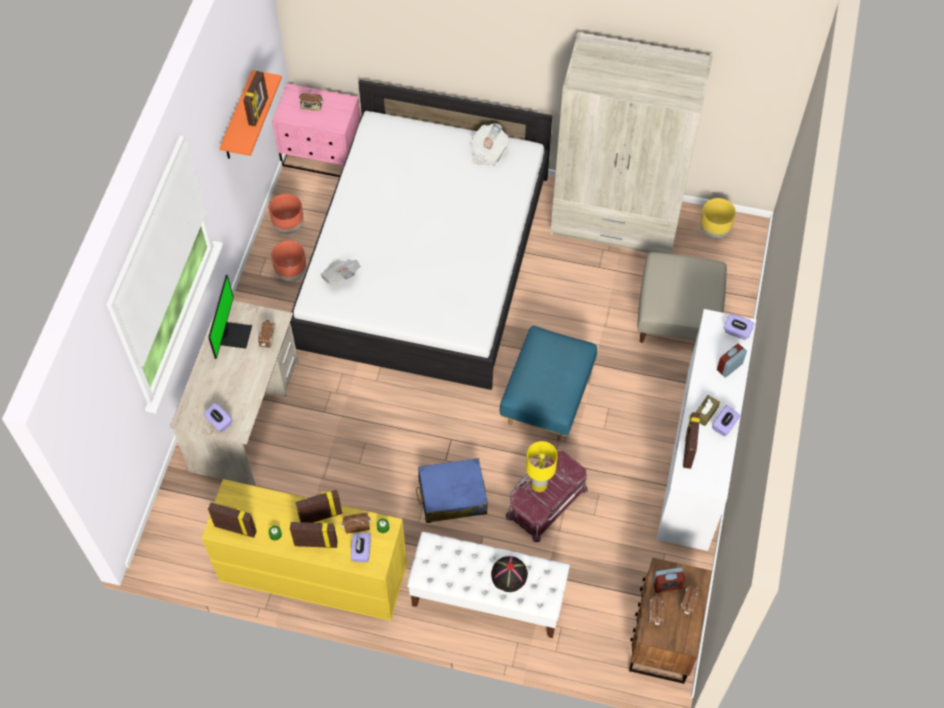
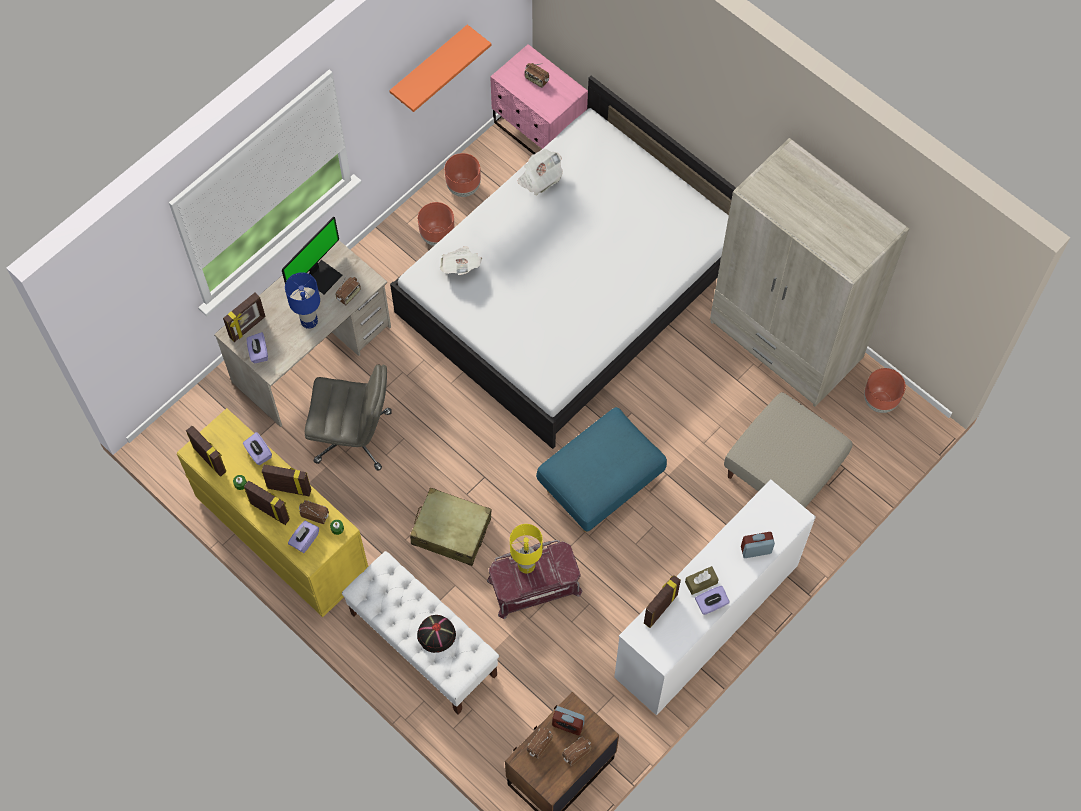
camera: 30 degrees right, 5 degrees up
picture frame [243,71,268,126] -> picture frame moved to [223,293,266,342]
blue suitcase [416,458,488,523] -> beige suitcase [410,487,492,566]
newspaper [471,123,509,166] -> newspaper moved to [518,149,563,196]
yellow planter [700,198,736,239] -> brown planter [864,368,906,413]
purple tissue box [724,314,755,340] -> purple tissue box moved to [243,432,272,465]
none -> blue table lamp [285,272,320,329]
none -> grey office chair [305,364,392,471]

